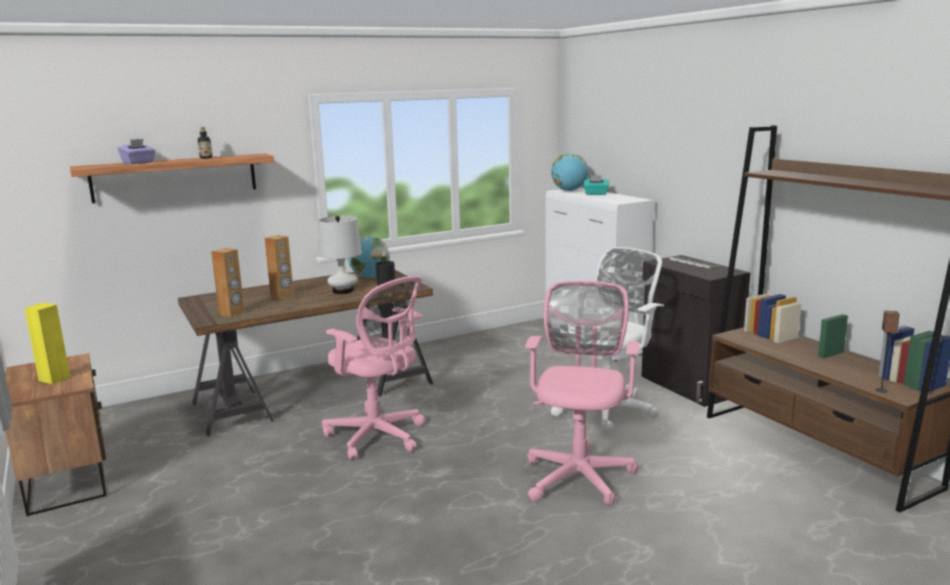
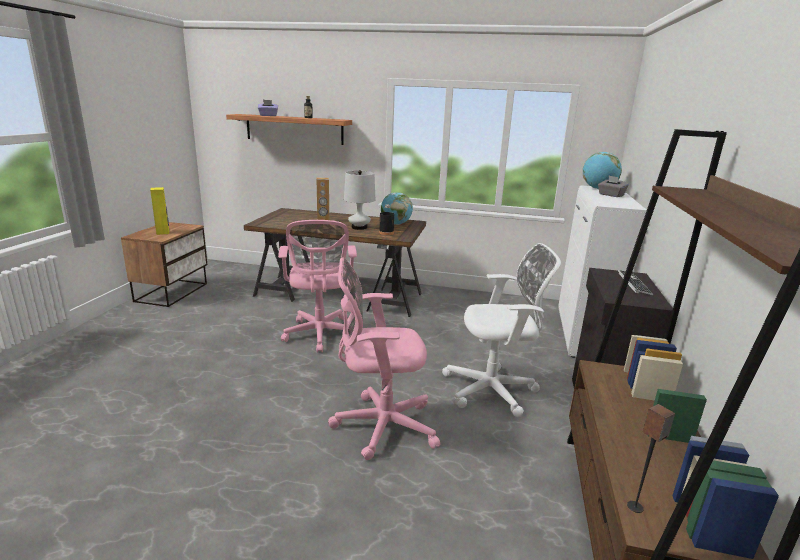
camera: 40 degrees right, 5 degrees up
brown speaker [211,248,245,317] -> none
pink office chair [525,281,640,505] -> pink office chair turned 150 degrees counterclockwise [328,257,440,460]
turquoise tissue box [584,175,609,195] -> grey tissue box [598,176,629,197]

